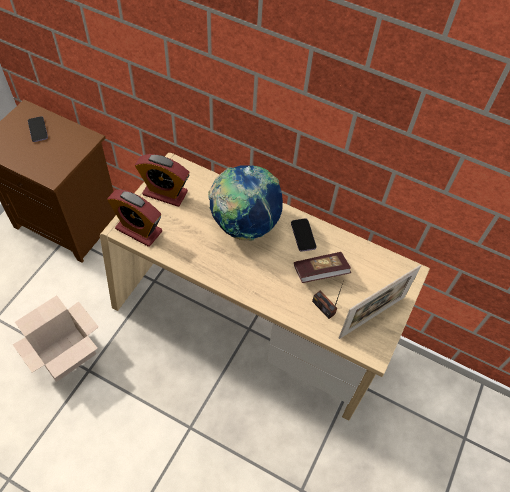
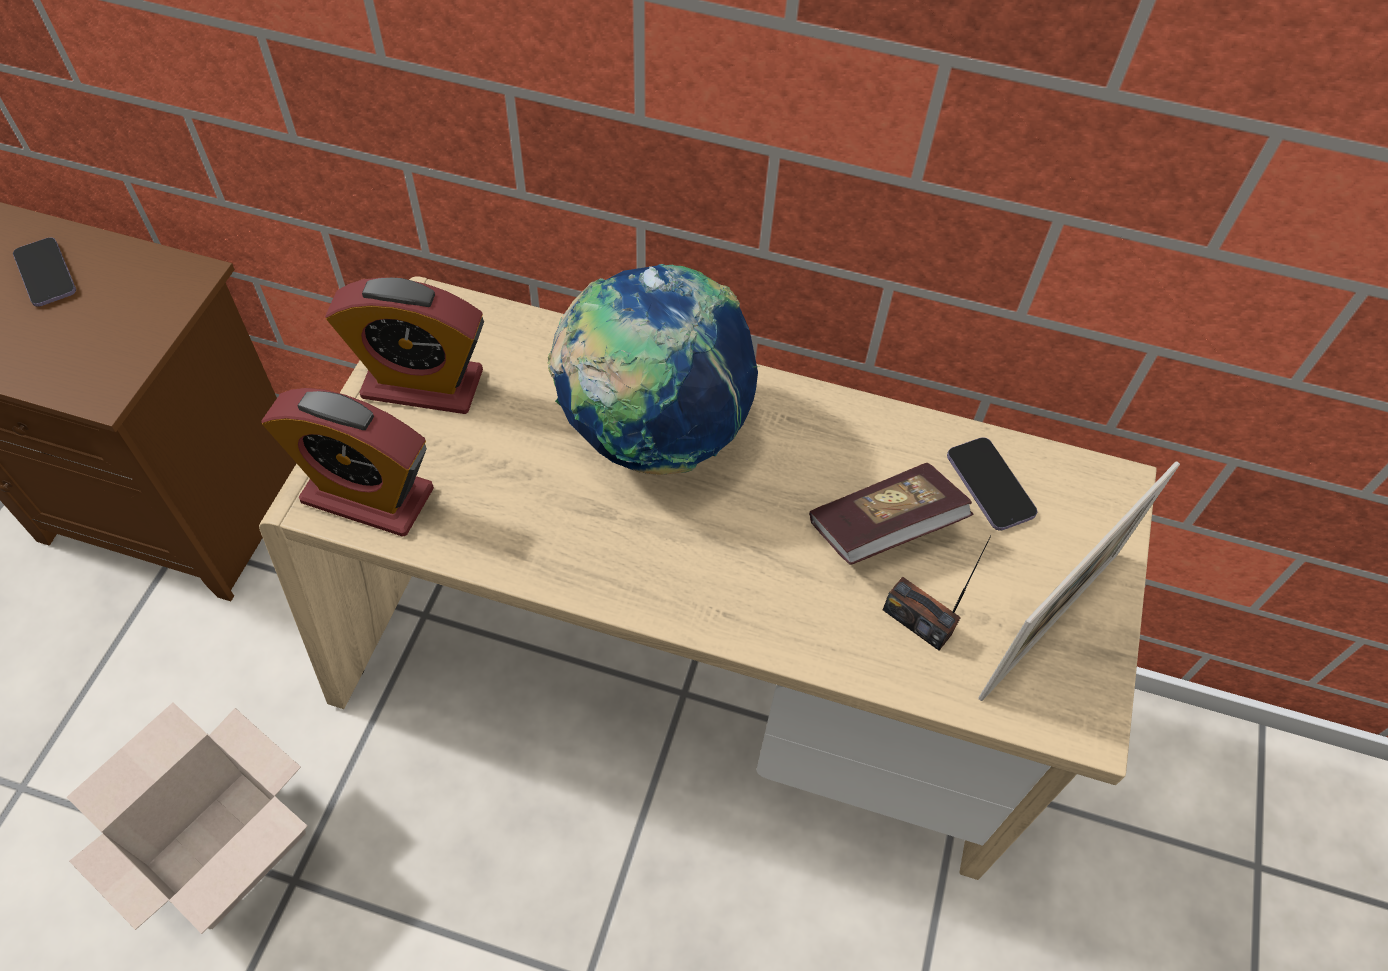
camera: 10 degrees left, 0 degrees up
phone [291,219,316,252] -> phone moved to [947,437,1037,531]

